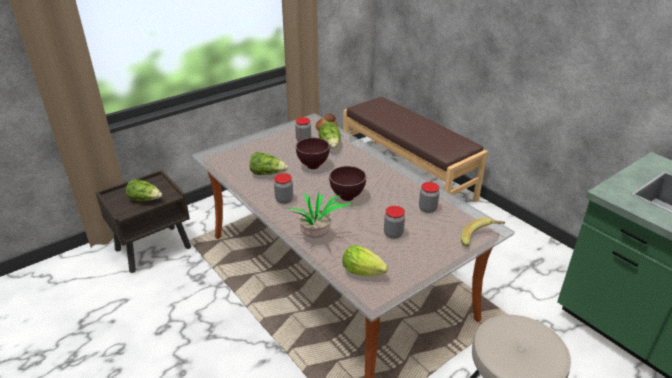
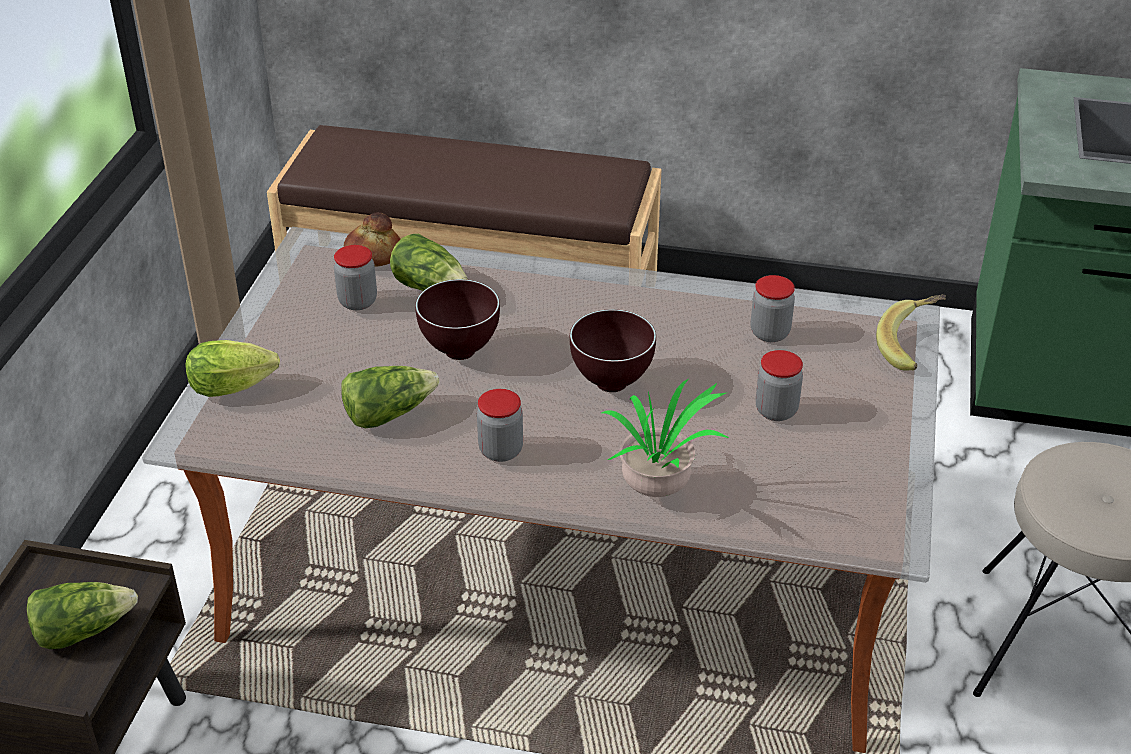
camera: 40 degrees left, 5 degrees up
lettuce [342,245,388,276] -> lettuce moved to [186,340,280,397]

